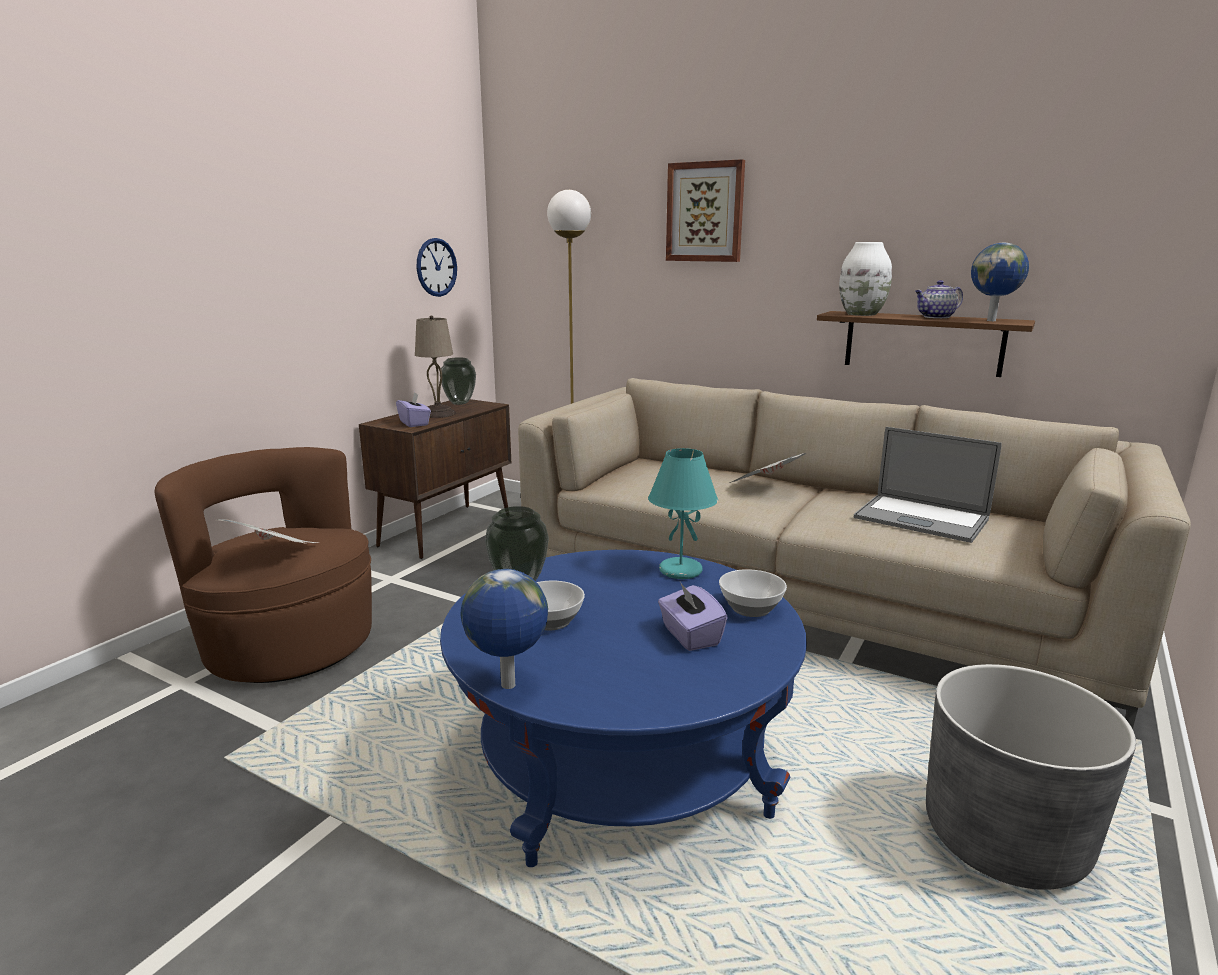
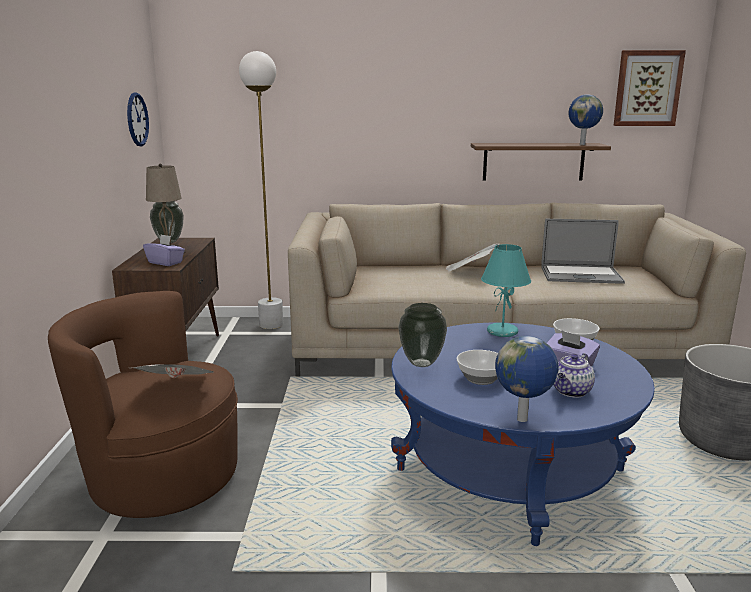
camera: 30 degrees left, 0 degrees up
picture [666,159,745,262] -> picture moved to [613,50,686,126]
white vase [839,242,892,316] -> none
teapot [915,280,963,318] -> teapot moved to [553,353,595,397]

